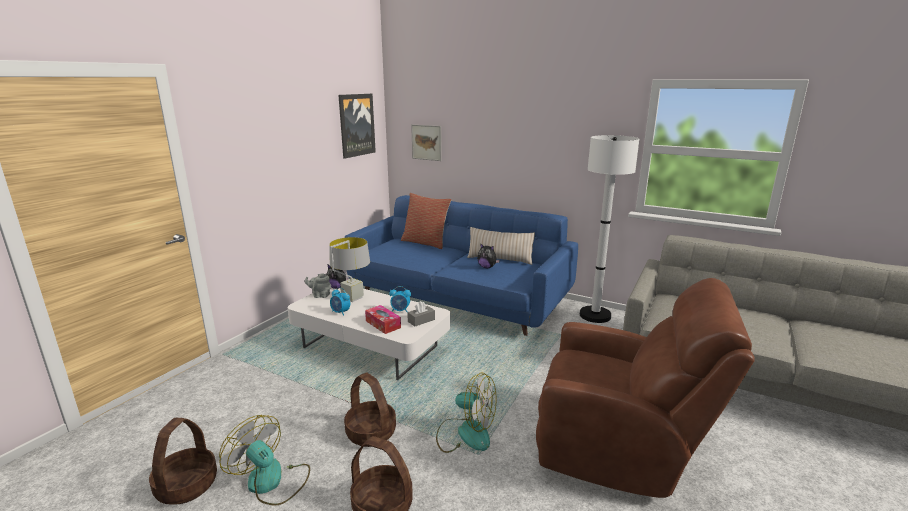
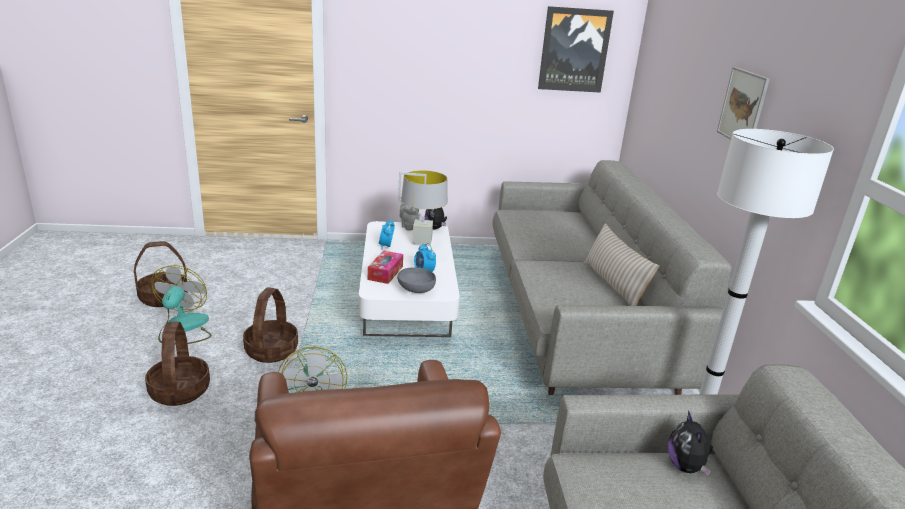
camera: 55 degrees right, 5 degrees up
blue sofa [345,195,578,336] -> grey sofa [492,160,732,395]
pillow [401,193,451,249] -> none
grey tissue box [407,301,435,326] -> grey bowl [397,267,436,293]
picture [411,125,442,161] -> picture moved to [717,67,770,140]
plush toy [477,243,500,268] -> plush toy moved to [668,410,713,475]

